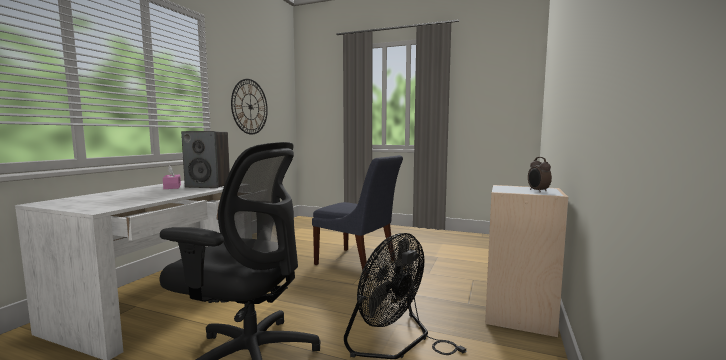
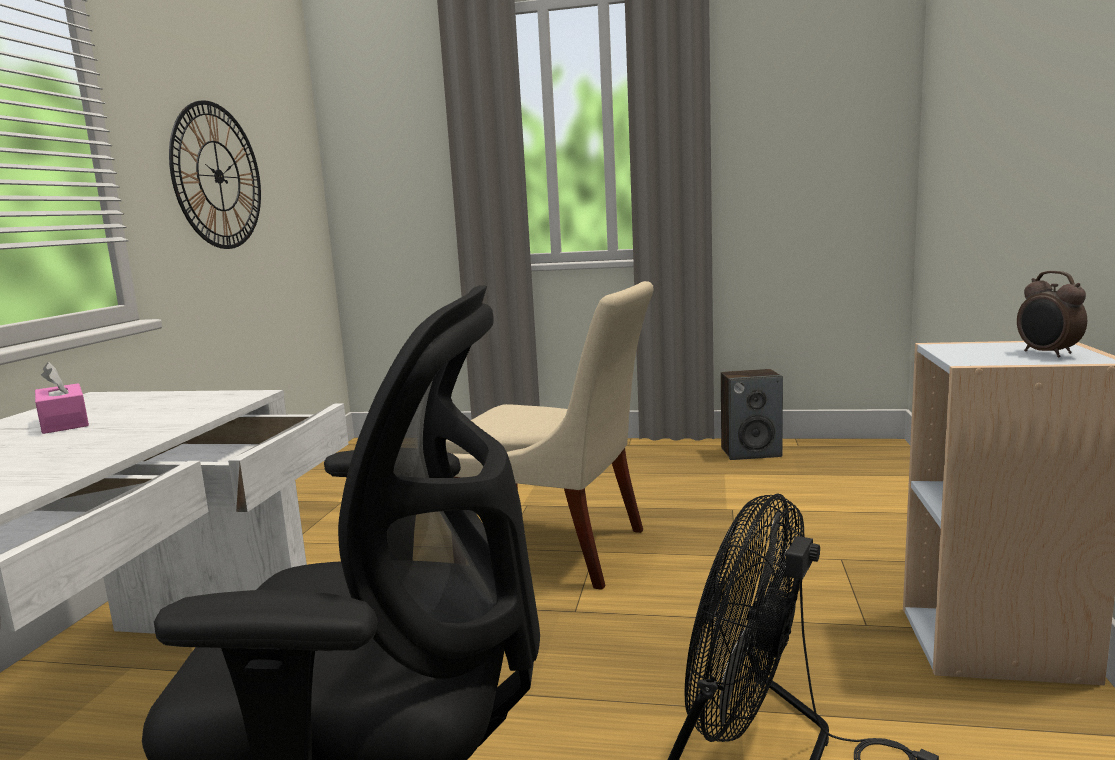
camera: 10 degrees left, 5 degrees up
speaker [181,131,230,188] -> speaker moved to [721,369,783,460]
blue chair [312,155,403,278] -> beige chair [446,281,654,590]

